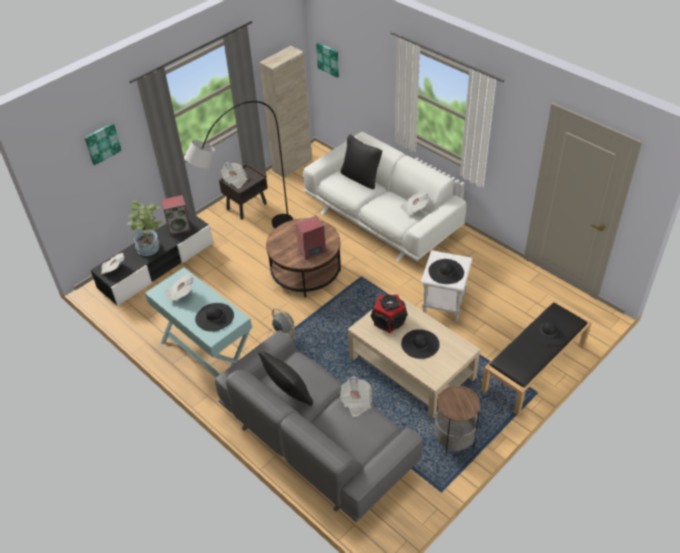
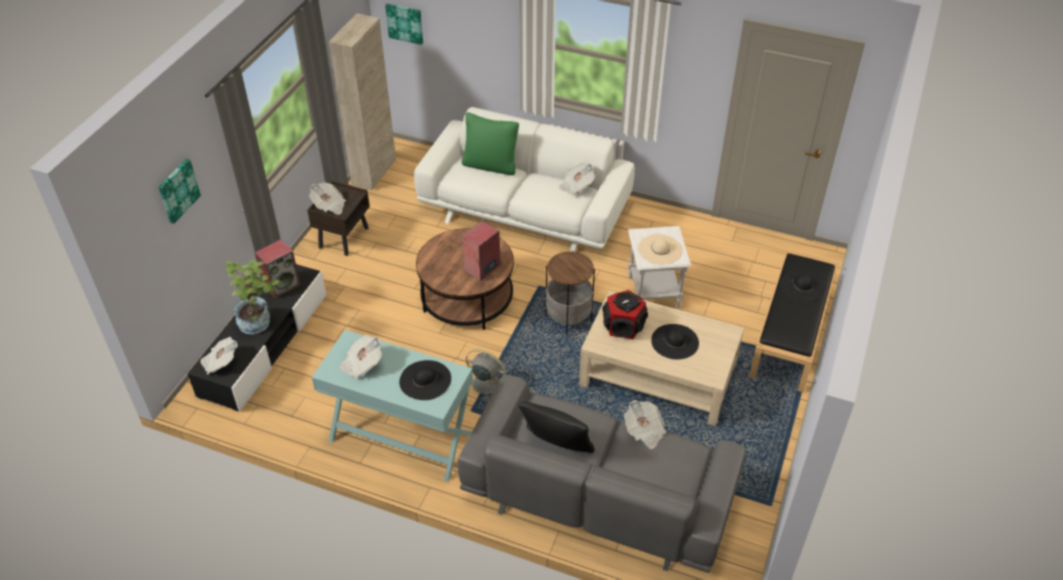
camera: 25 degrees left, 0 degrees up
grey floor lamp [184,101,293,229] -> none
black pillow [341,134,382,189] -> green pillow [462,112,519,175]
black hat [428,259,464,284] -> beige hat [638,234,683,265]
side table [434,386,480,457] -> side table moved to [545,251,595,335]

